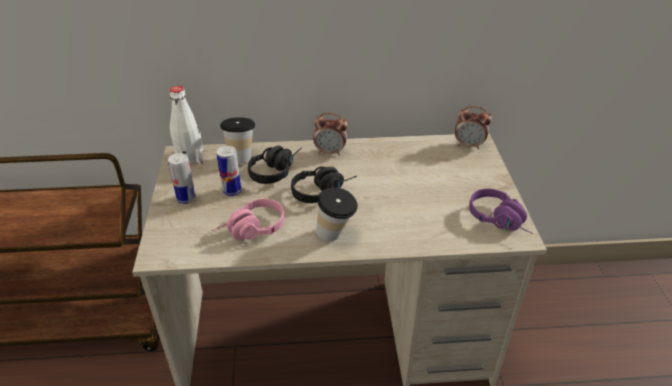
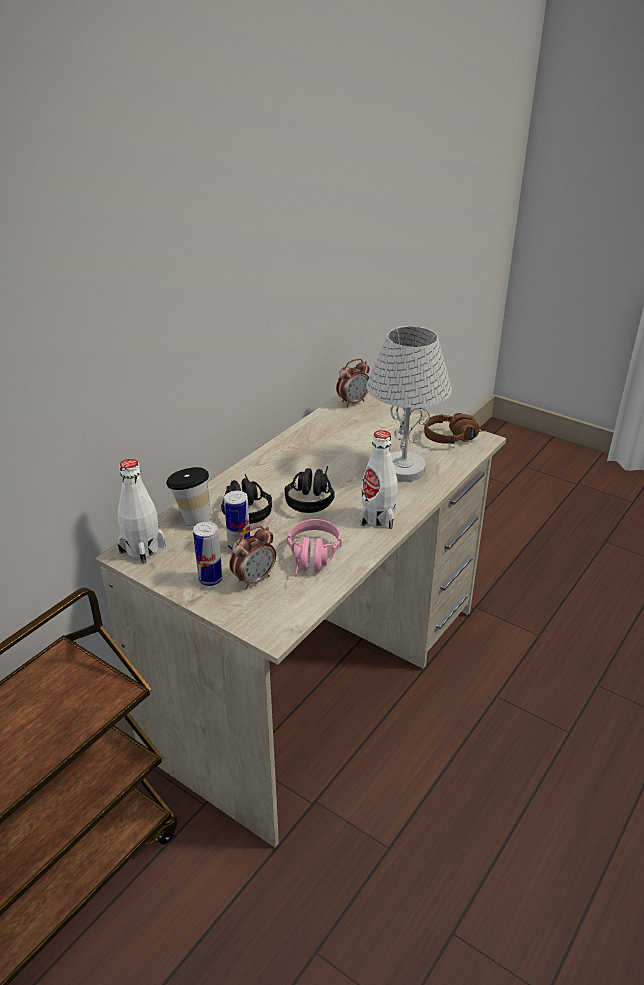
camera: 50 degrees left, 5 degrees down
alarm clock [313,113,348,156] -> alarm clock moved to [229,526,276,589]
cup [316,187,358,241] -> white bottle [360,430,398,529]
purple headphones [469,188,533,234] -> brown headphones [424,413,494,444]
none -> white table lamp [367,326,452,482]

